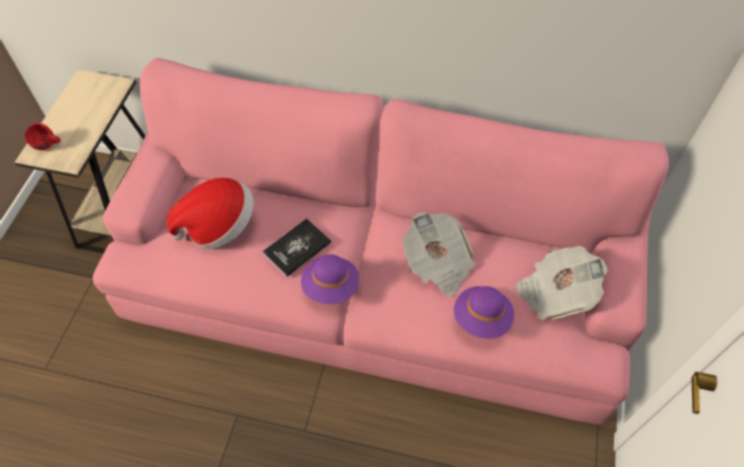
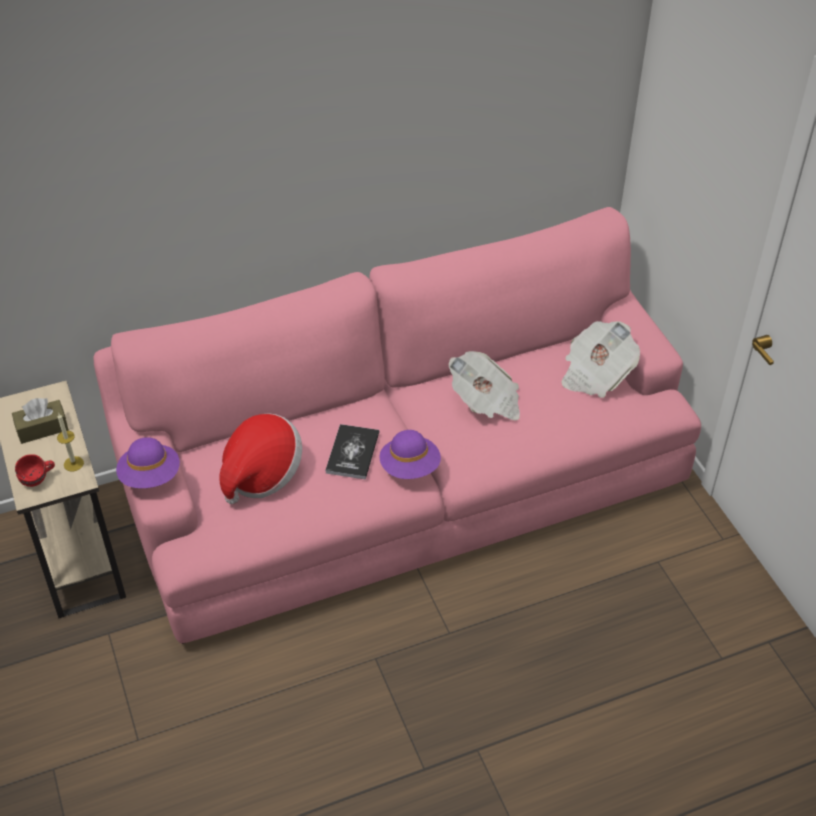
camera: 35 degrees left, 10 degrees down
purple hat [454,286,514,339] -> purple hat moved to [116,437,180,488]
none -> brown tissue box [12,398,69,444]
none -> candle [57,414,84,472]

